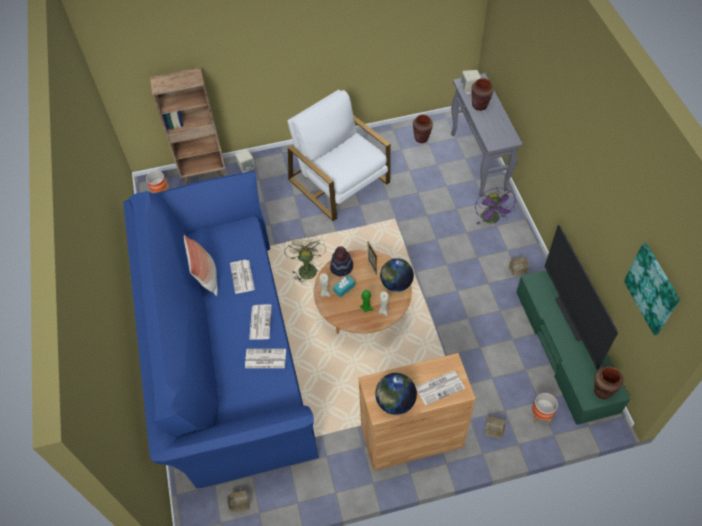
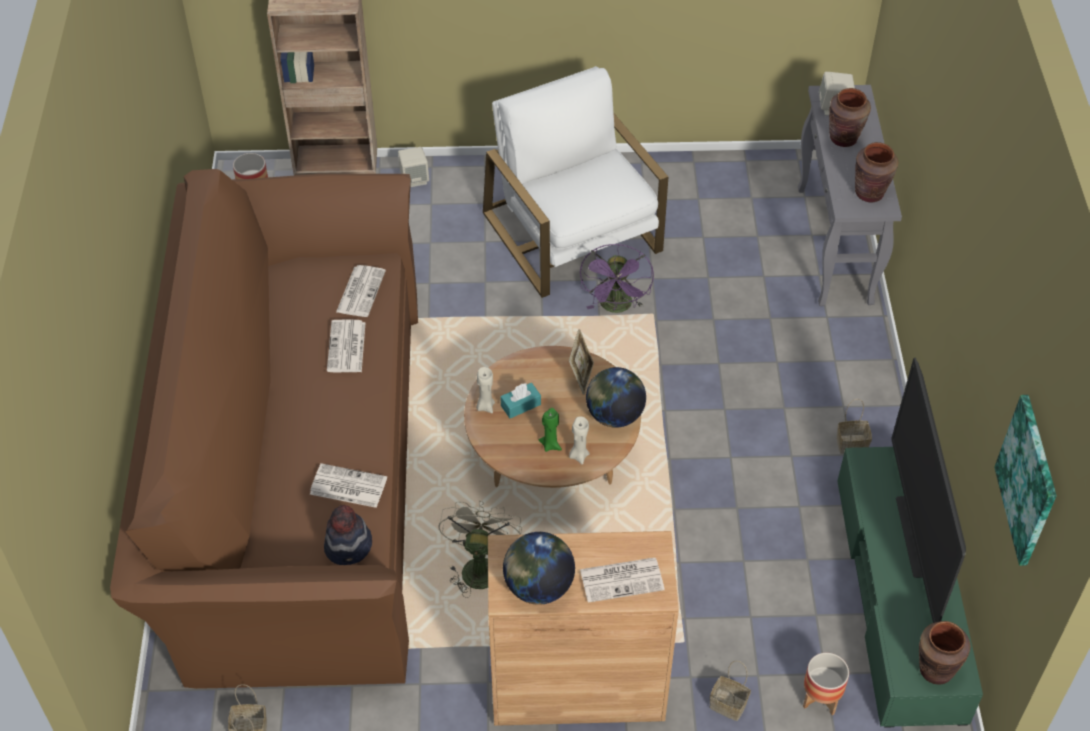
camera: 10 degrees right, 5 degrees down
blue sofa [123,171,319,488] -> brown sofa [110,169,418,689]
pillow [184,234,218,296] -> none
newspaper [249,305,272,340] -> newspaper moved to [336,265,386,317]
beige fan [284,235,326,285] -> beige fan moved to [438,501,522,598]
hat [330,246,353,277] -> hat moved to [324,505,372,565]
brown vase [413,115,433,143] -> brown vase moved to [855,142,898,202]
purple fan [475,188,517,225] -> purple fan moved to [580,244,654,313]

